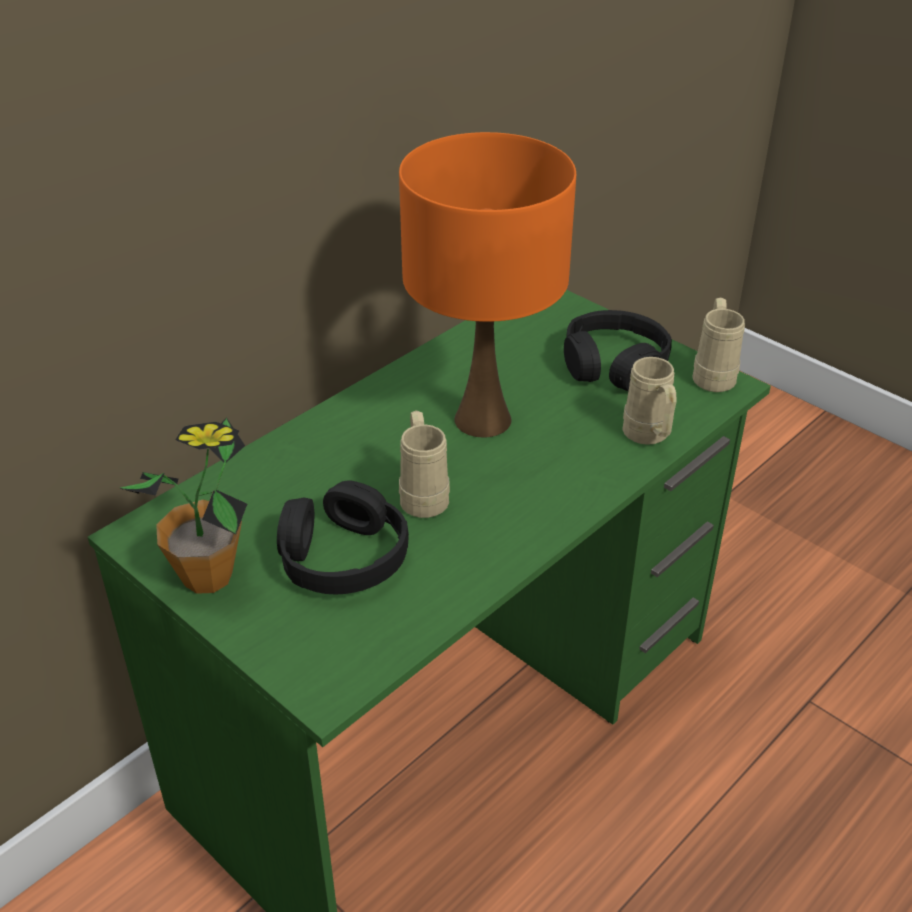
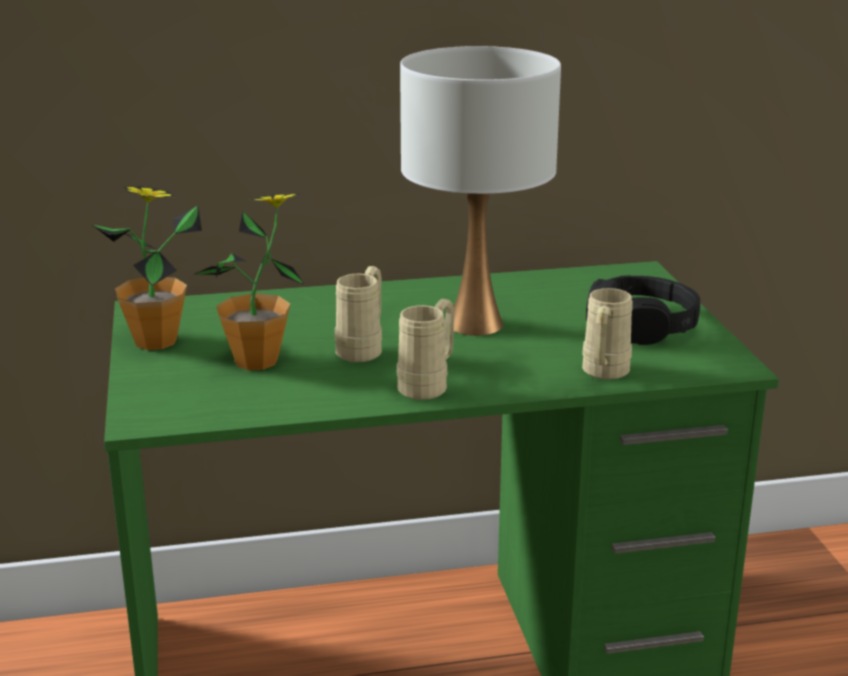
camera: 35 degrees right, 15 degrees down
black headphones [277,481,409,595] -> potted plant [195,193,305,370]
orange table lamp [399,132,576,437] -> white table lamp [400,46,561,336]
beige mug [692,298,745,392] -> beige mug moved to [397,299,455,400]

